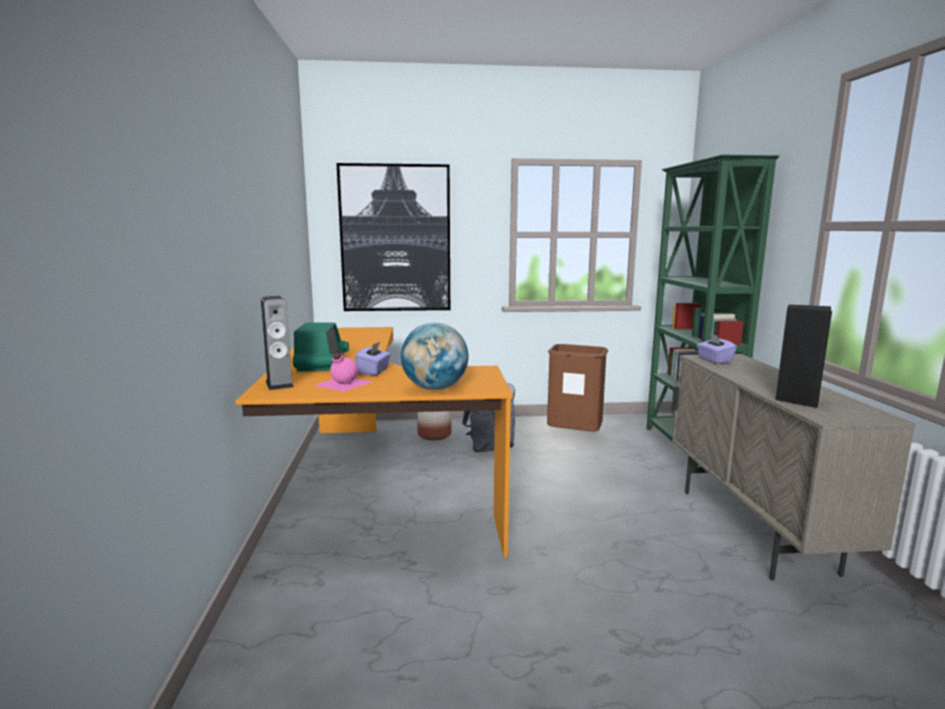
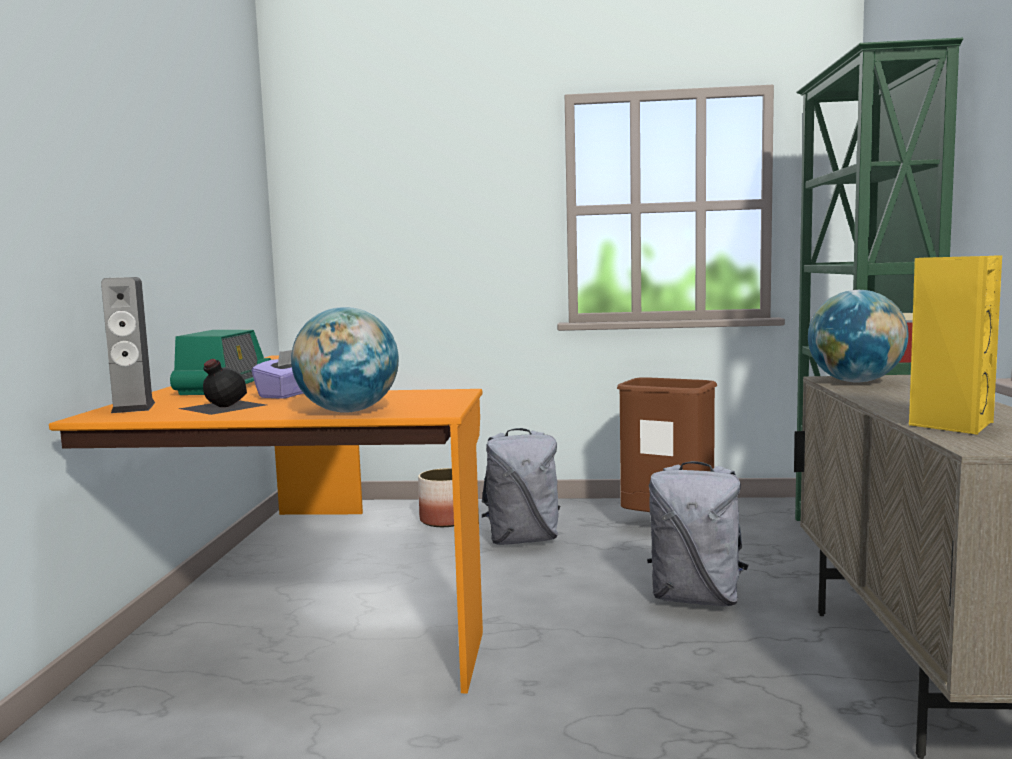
camera: 10 degrees right, 5 degrees down
pink bottle [314,353,372,392] -> black bottle [179,359,266,415]
picture [337,163,450,311] -> none
purple tissue box [697,333,737,364] -> globe [808,290,908,382]
black speaker [775,305,832,408] -> yellow speaker [909,255,1002,435]
none -> grey backpack [647,461,749,606]

